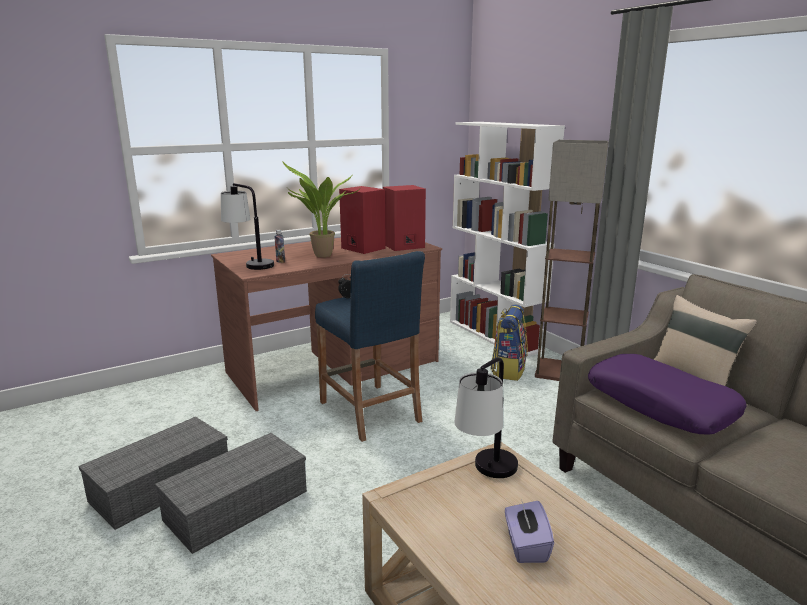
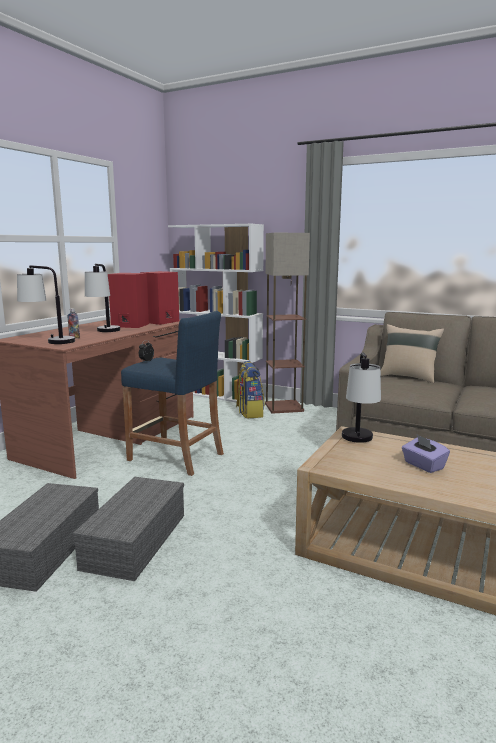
camera: 30 degrees left, 5 degrees down
potted plant [282,161,361,257] -> table lamp [85,264,120,332]
purple pillow [588,354,747,434] -> none

